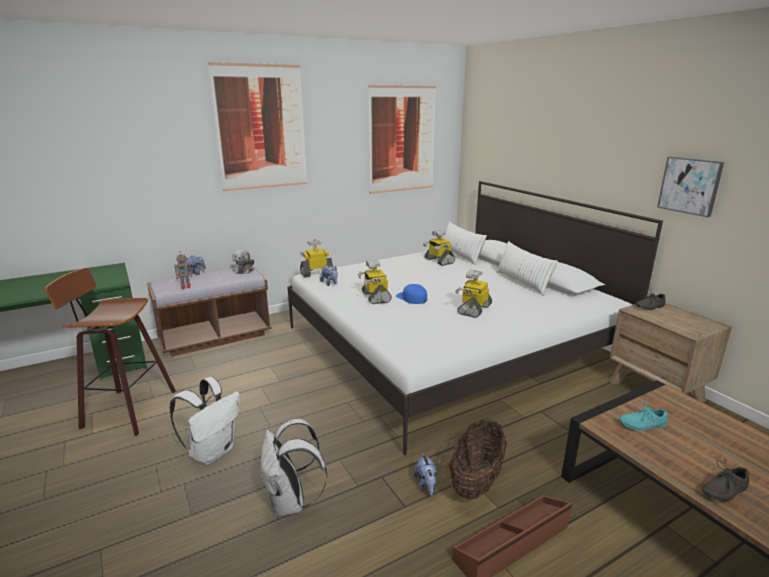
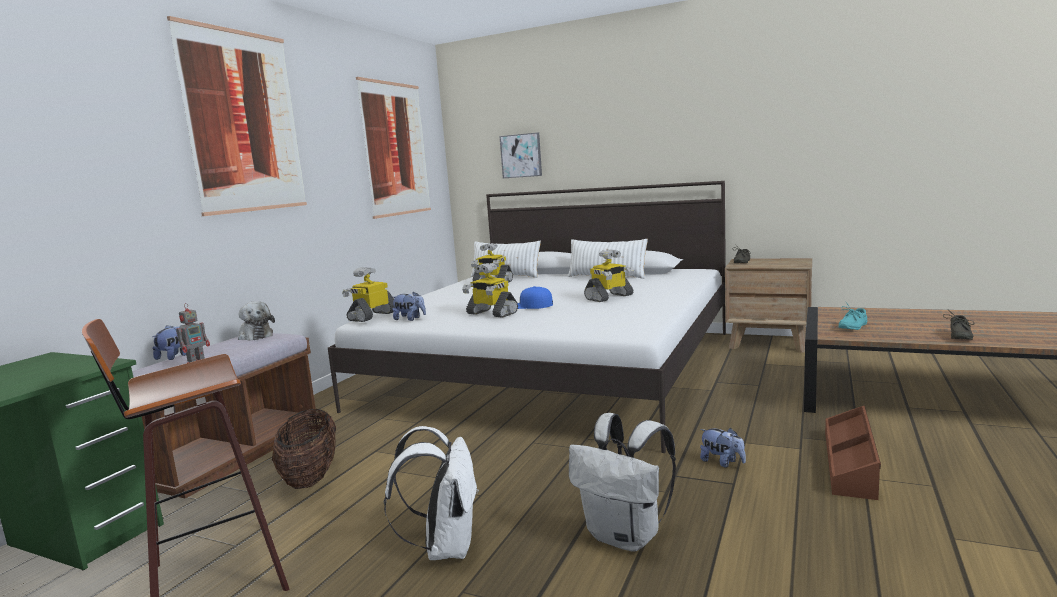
camera: 35 degrees left, 10 degrees down
basket [449,419,507,499] -> basket moved to [272,409,336,489]
toy robot [455,269,492,318] -> toy robot turned 120 degrees counterclockwise [584,250,634,302]
picture [657,157,724,217] -> picture moved to [499,132,542,178]

